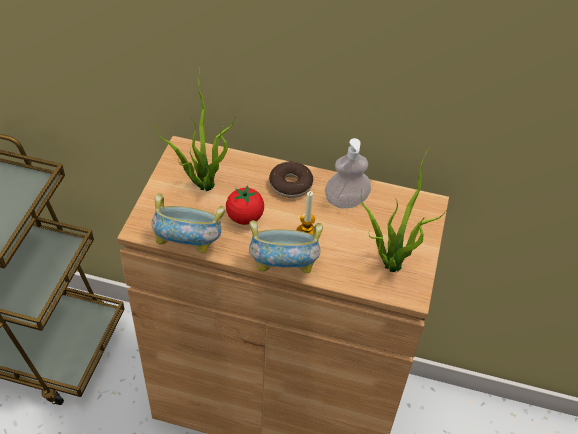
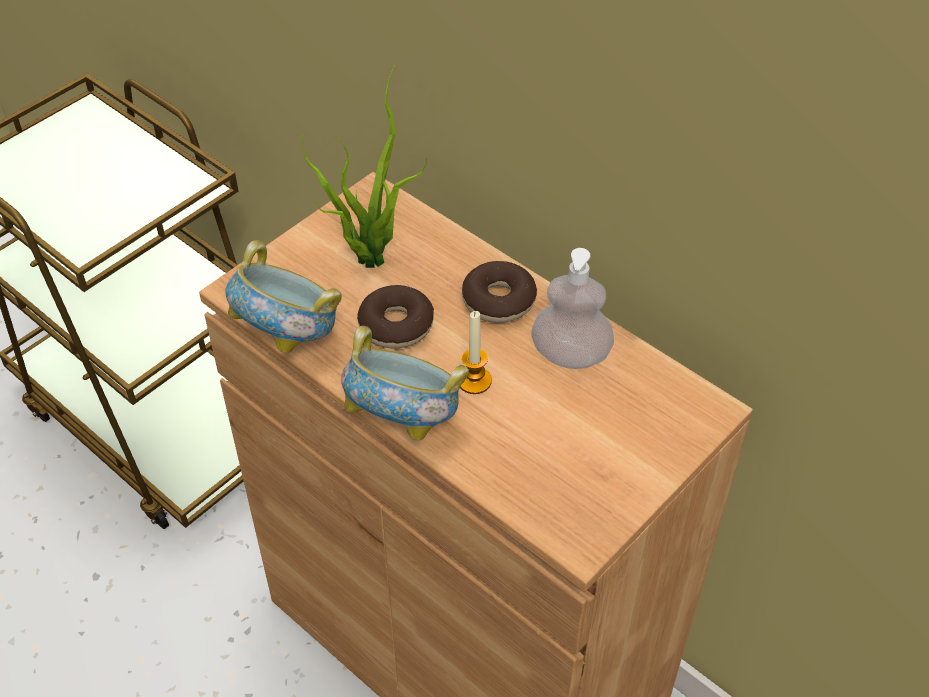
camera: 30 degrees right, 0 degrees up
tomato [226,185,264,225] -> donut [357,285,434,348]
potted plant [361,148,446,272] -> none

